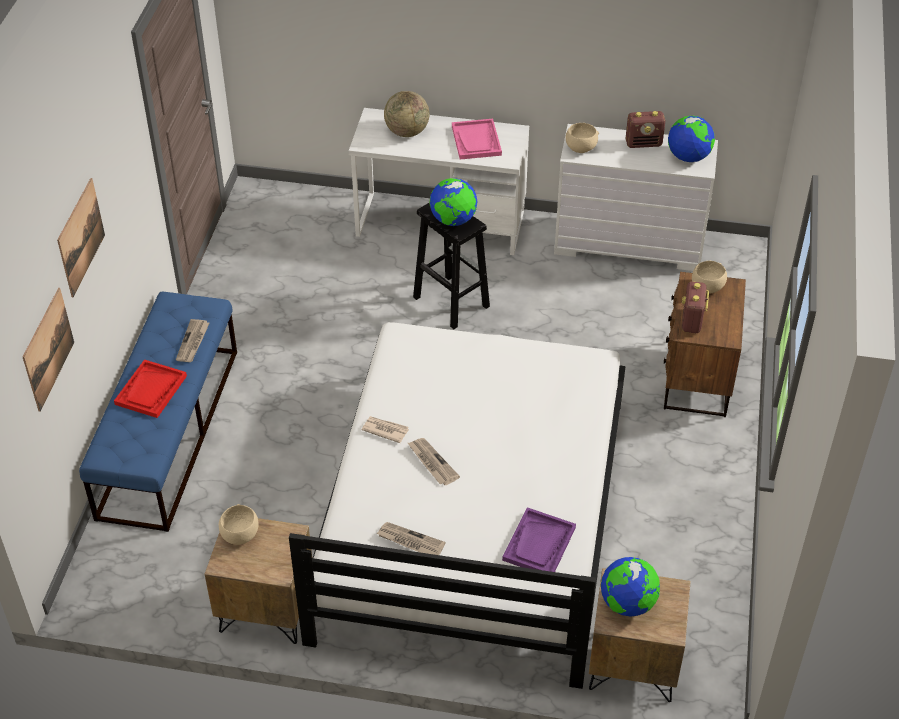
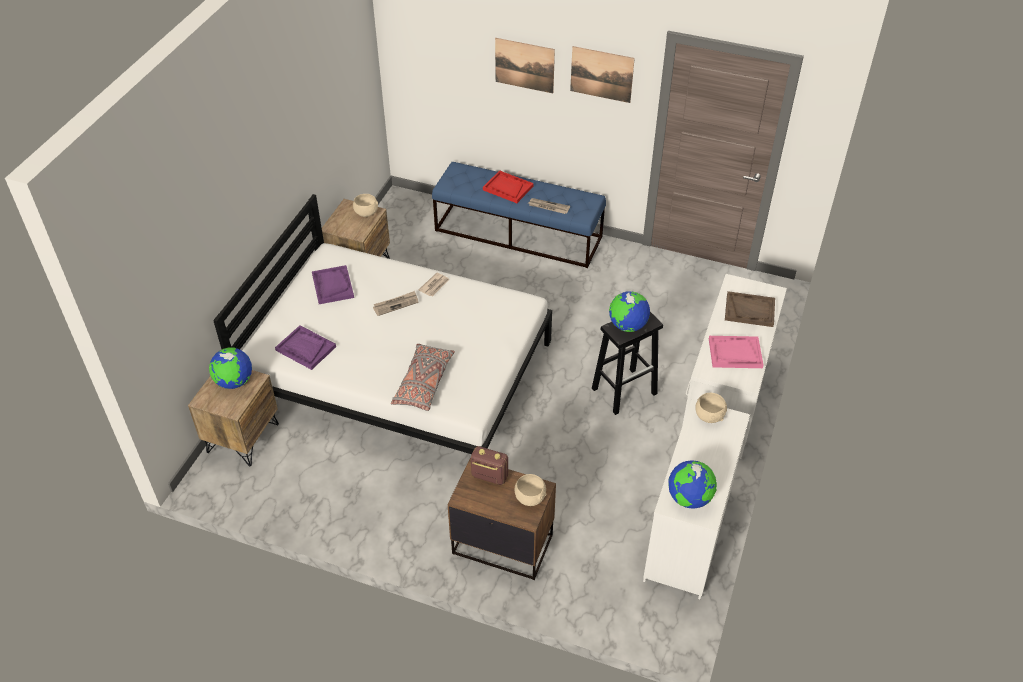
camera: 100 degrees right, 0 degrees up
picture [23,288,74,412] -> picture moved to [570,46,635,103]
newspaper [376,522,446,555] -> purple tray [312,265,354,304]
globe [384,91,430,137] -> brown tray [725,291,775,327]
radio [626,111,665,148] -> none
none -> grey pillow [391,344,455,411]

